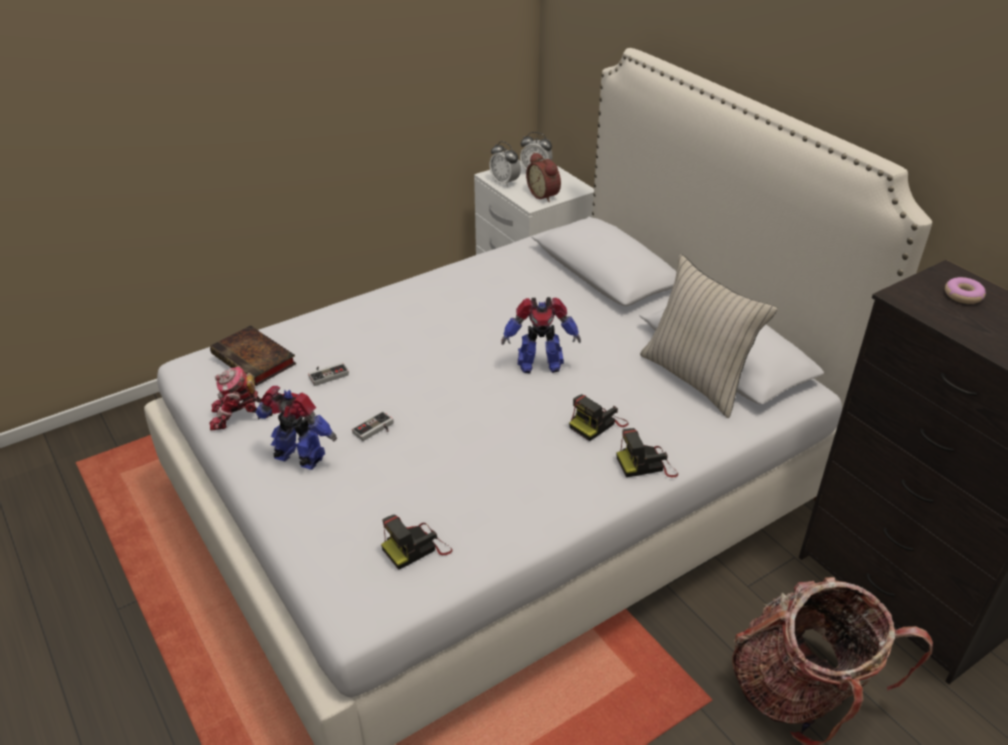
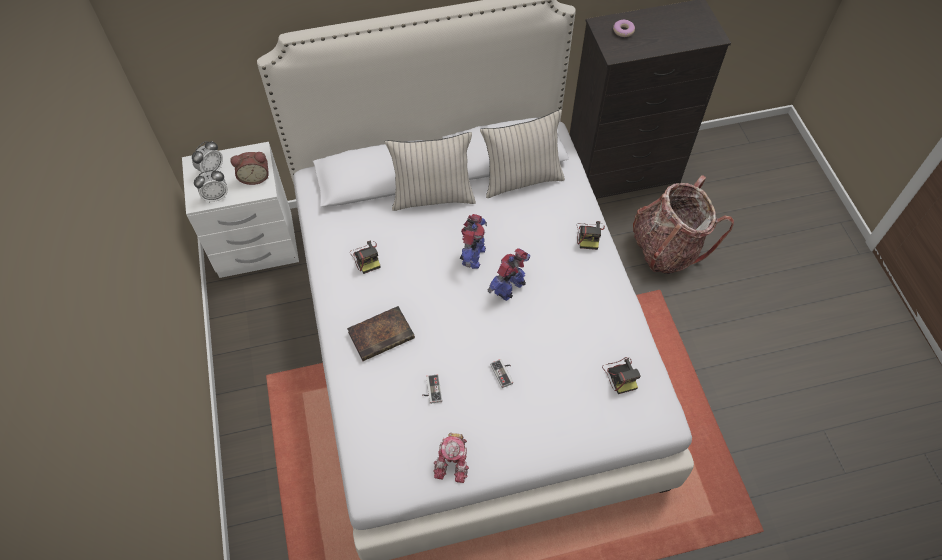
camera: 70 degrees left, 20 degrees up
book [210,325,296,386] -> book moved to [347,306,415,361]
toy robot [256,386,337,470] -> toy robot moved to [488,248,530,301]
camera [569,394,629,441] -> camera moved to [350,241,380,274]
none -> beige pillow [385,132,476,211]

